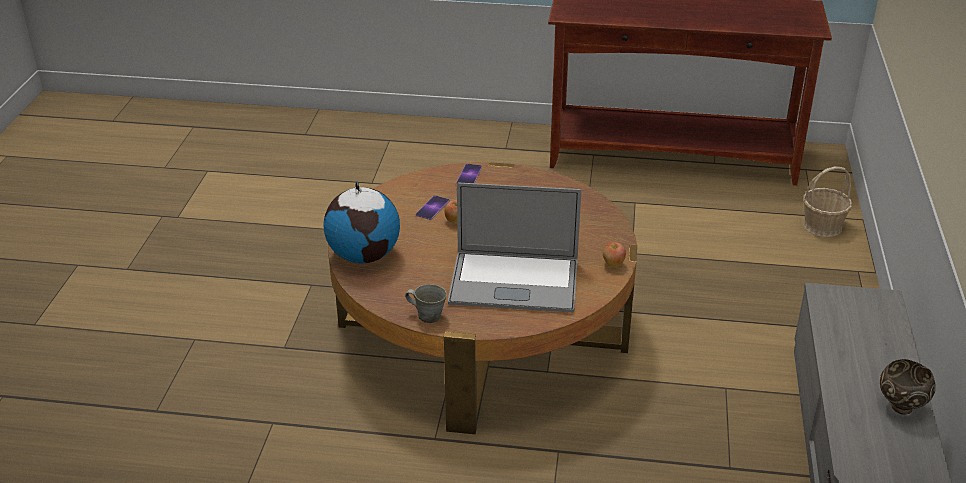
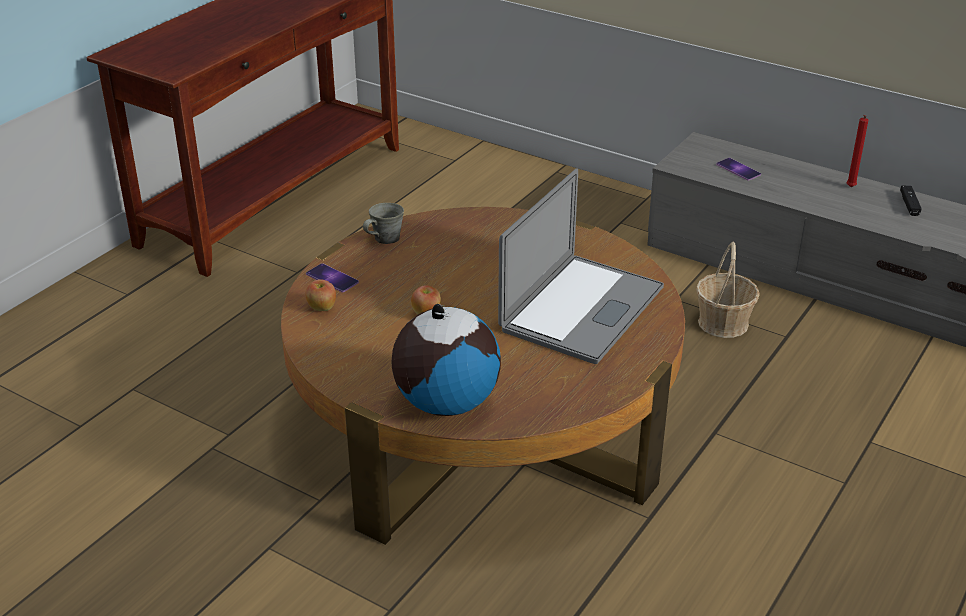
camera: 65 degrees left, 0 degrees up
grey mug [405,284,447,323] -> grey mug moved to [363,203,404,244]
phone [415,195,449,220] -> phone moved to [716,158,761,181]
apple [603,242,626,268] -> apple moved to [305,279,336,311]
basket [803,166,852,237] -> basket moved to [696,242,760,338]
brown bowl [880,359,936,415] -> red candle [847,115,868,187]
none -> black game controller [900,186,922,216]

